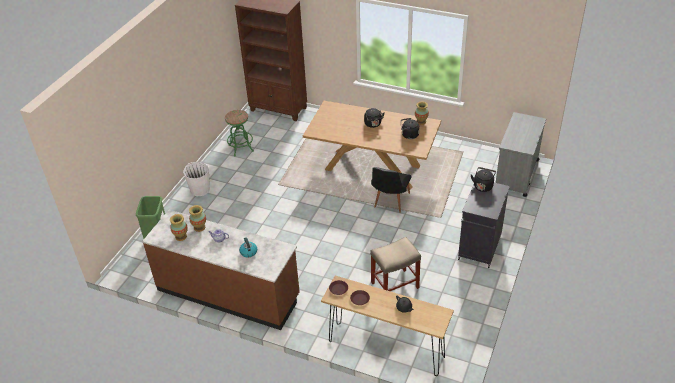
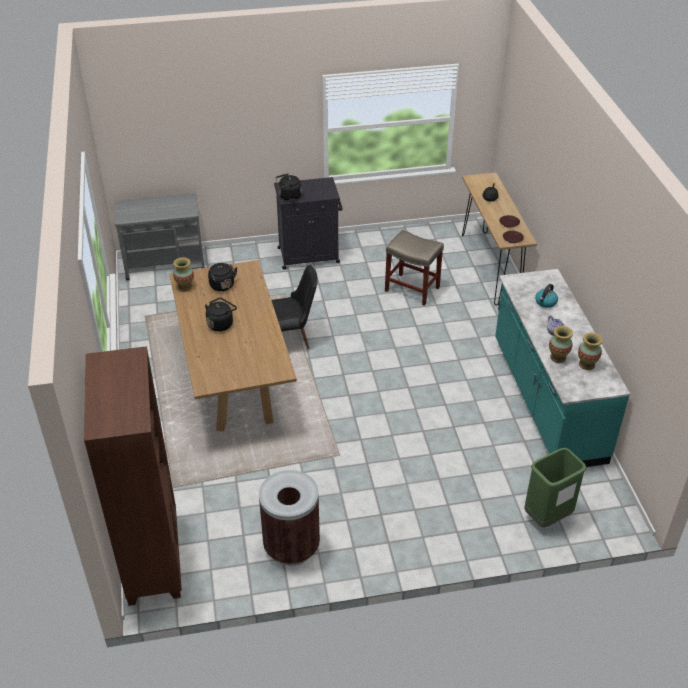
camera: 125 degrees left, 0 degrees up
brown counter [142,210,300,330] -> turquoise counter [495,269,630,467]
white bucket [183,162,210,196] -> none
green stool [225,110,254,156] -> brown trash can [259,470,320,566]

